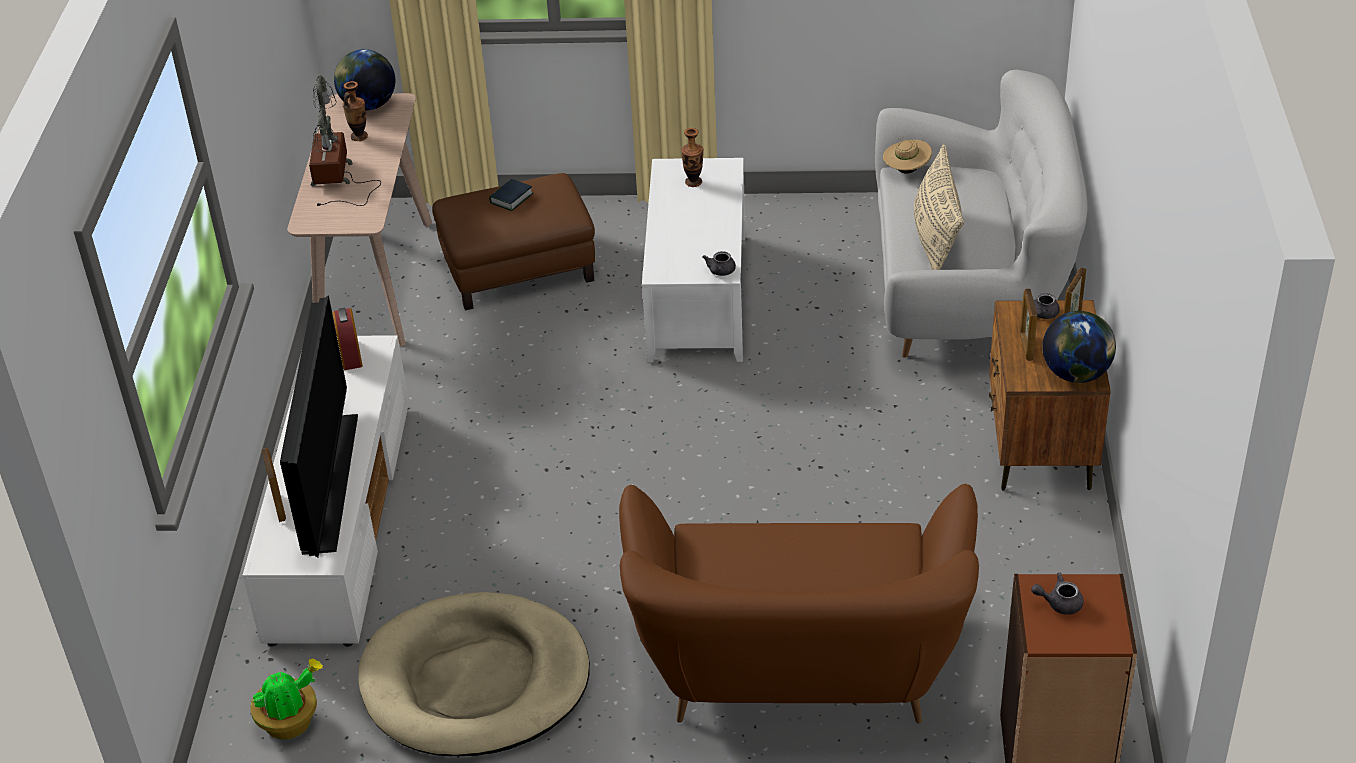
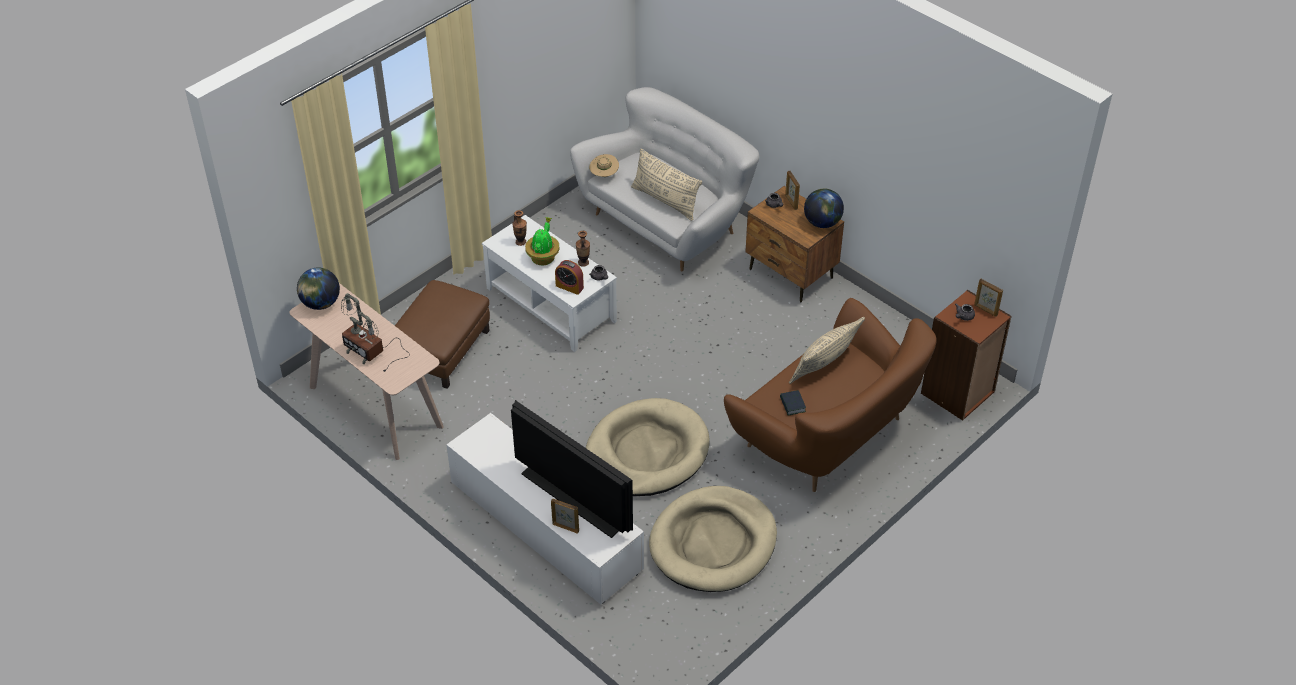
camera: 50 degrees left, 5 degrees up
potted plant [250,658,323,740] -> potted plant moved to [525,217,559,265]
alarm clock [333,308,363,370] -> alarm clock moved to [555,260,584,295]
vase [342,81,368,141] -> vase moved to [576,231,590,267]
book [489,179,534,211] -> book moved to [780,390,806,416]
picture frame [1020,289,1037,361] -> picture frame moved to [974,279,1003,317]
none -> beige dog bed [586,398,710,496]
none -> beige pillow [789,317,865,384]

